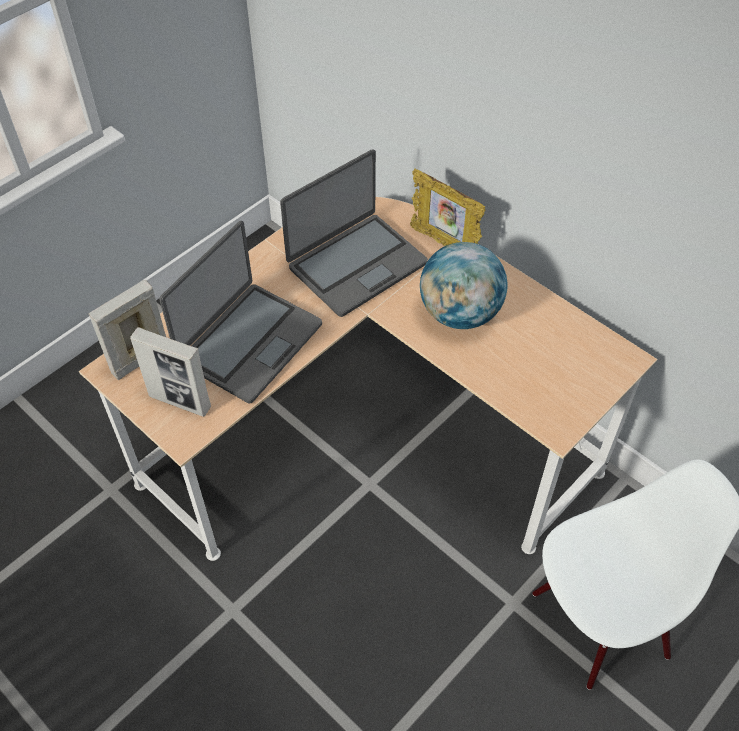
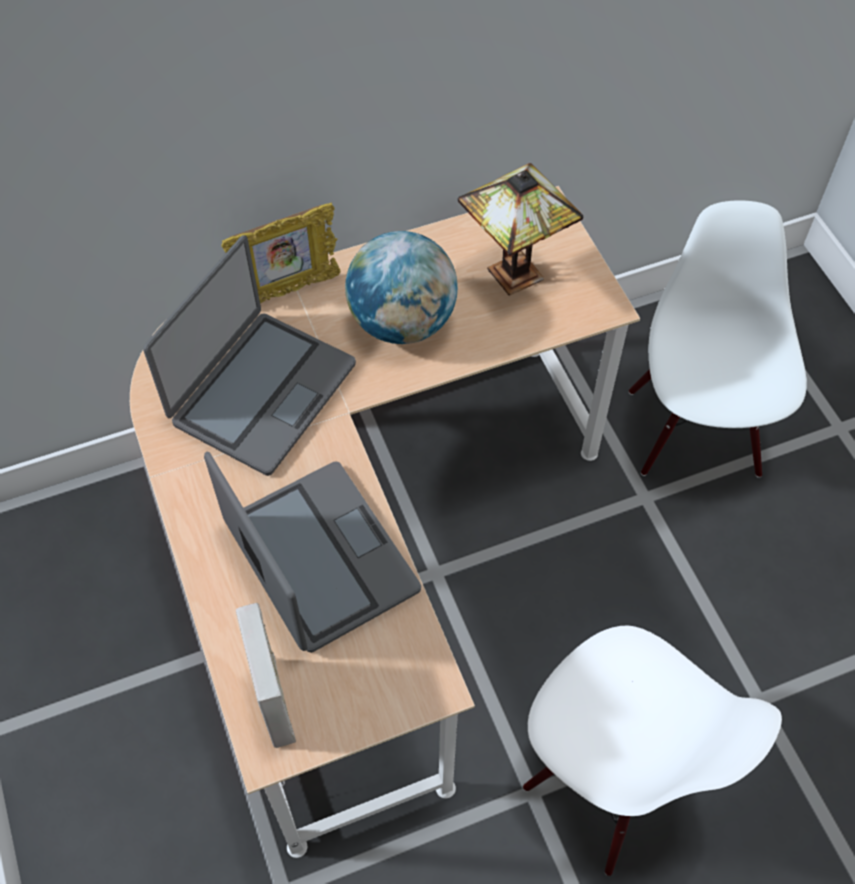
camera: 65 degrees left, 5 degrees up
picture frame [130,327,211,417] -> none
laptop [280,149,428,317] -> laptop turned 45 degrees clockwise [143,235,356,476]
none -> table lamp [458,163,584,296]
none -> white chair [523,626,782,876]

